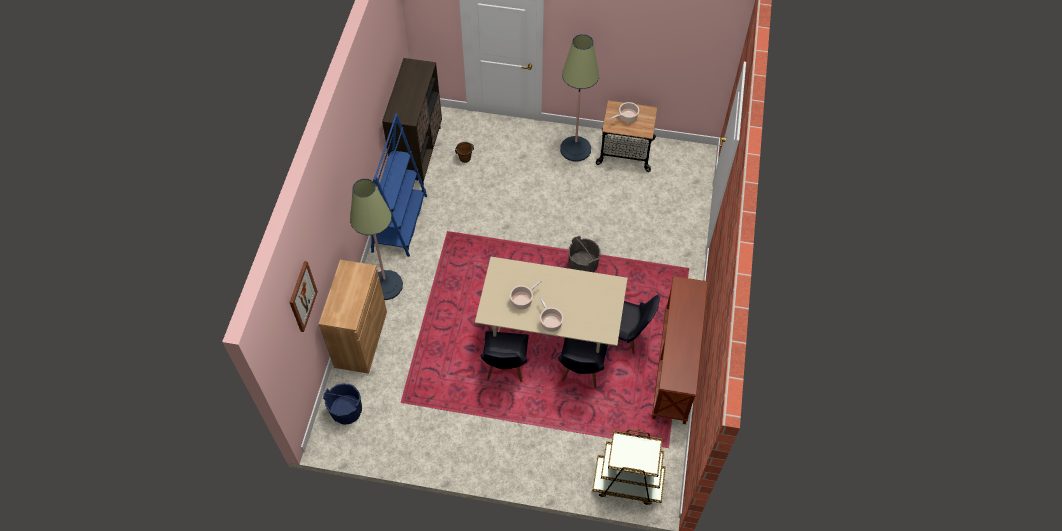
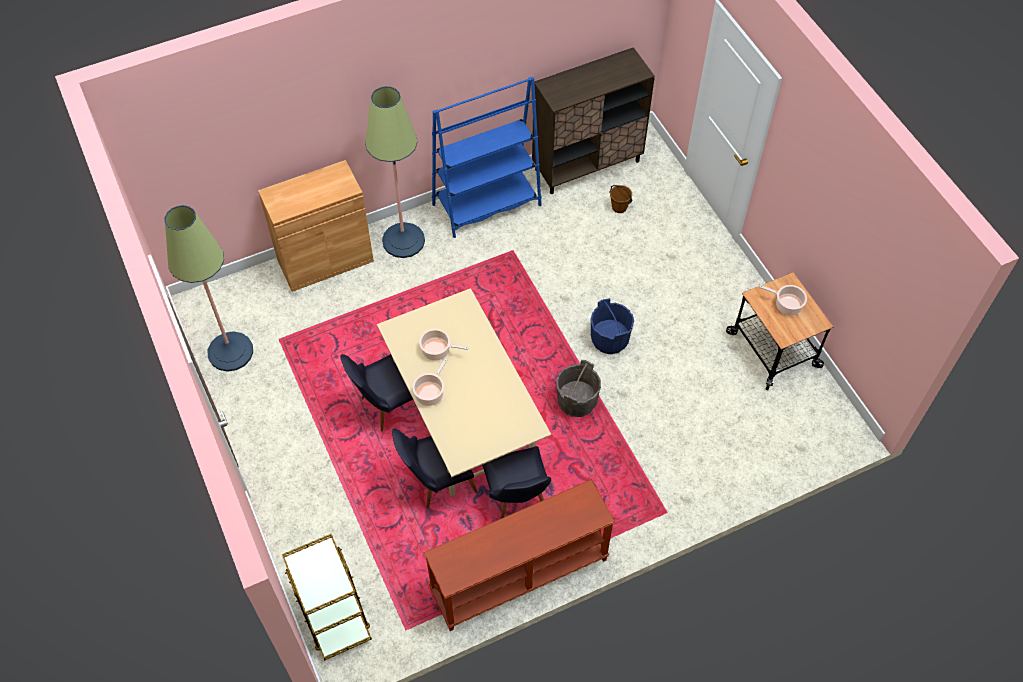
camera: 55 degrees right, 0 degrees up
picture [289,261,318,332] -> none
blue bucket [323,383,362,425] -> blue bucket moved to [590,298,634,354]
floor lamp [560,34,599,162] -> floor lamp moved to [165,205,253,372]

